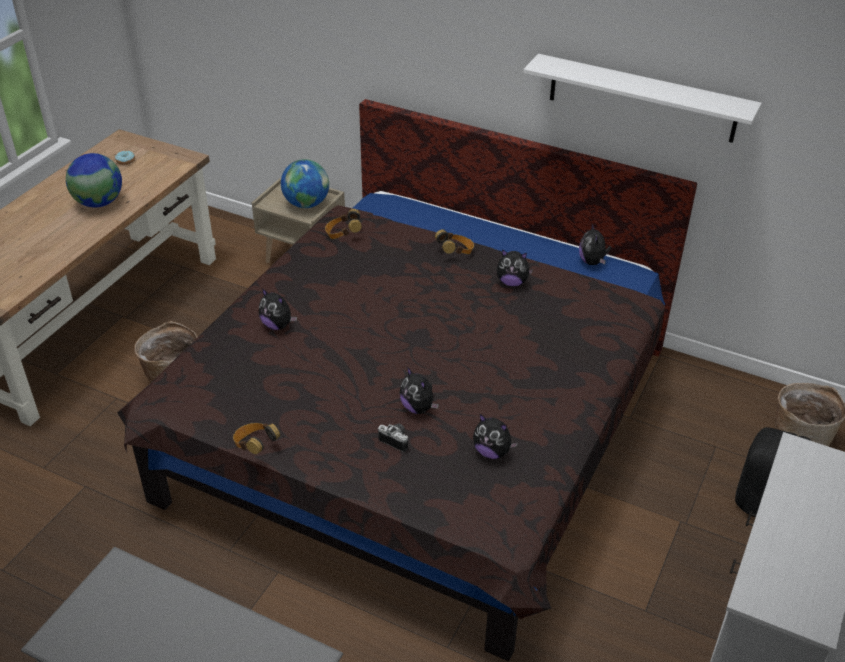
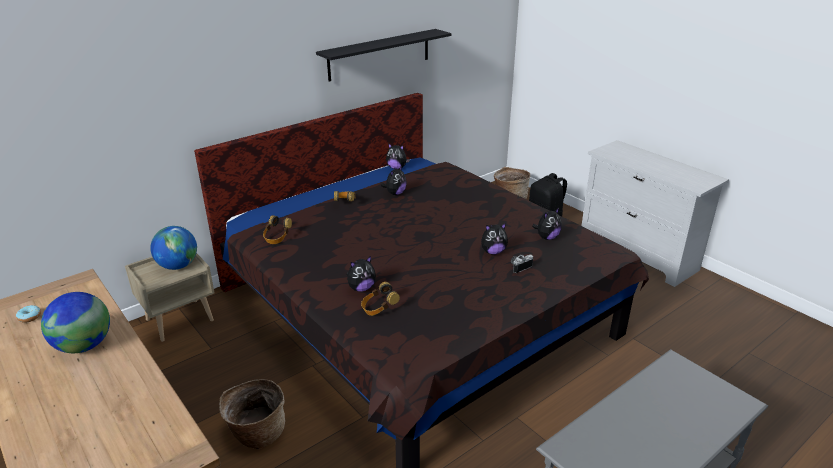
camera: 65 degrees left, 10 degrees down
headphones [233,423,280,454] -> headphones moved to [361,282,400,316]
white shelf [523,54,762,143] -> black shelf [316,29,451,82]

